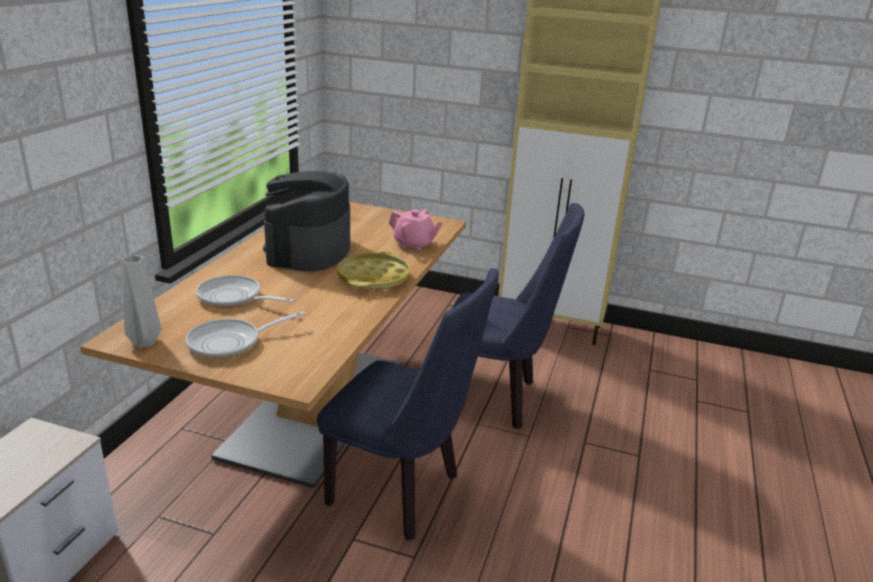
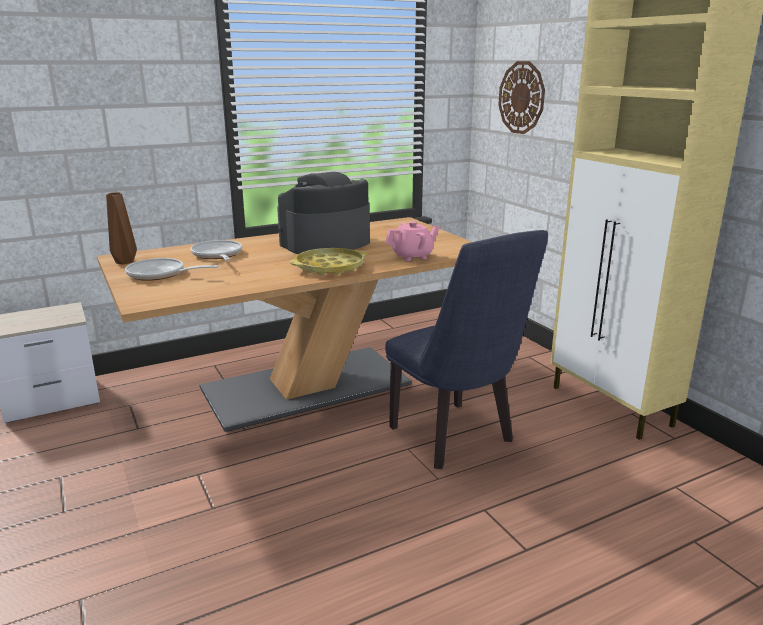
camera: 45 degrees right, 5 degrees down
grey vase [122,255,161,348] -> brown vase [106,192,137,265]
blue chair [317,268,499,541] -> none
pink teapot [389,209,443,251] -> pink teapot turned 90 degrees counterclockwise [385,221,440,261]
none -> wall clock [498,61,545,134]

